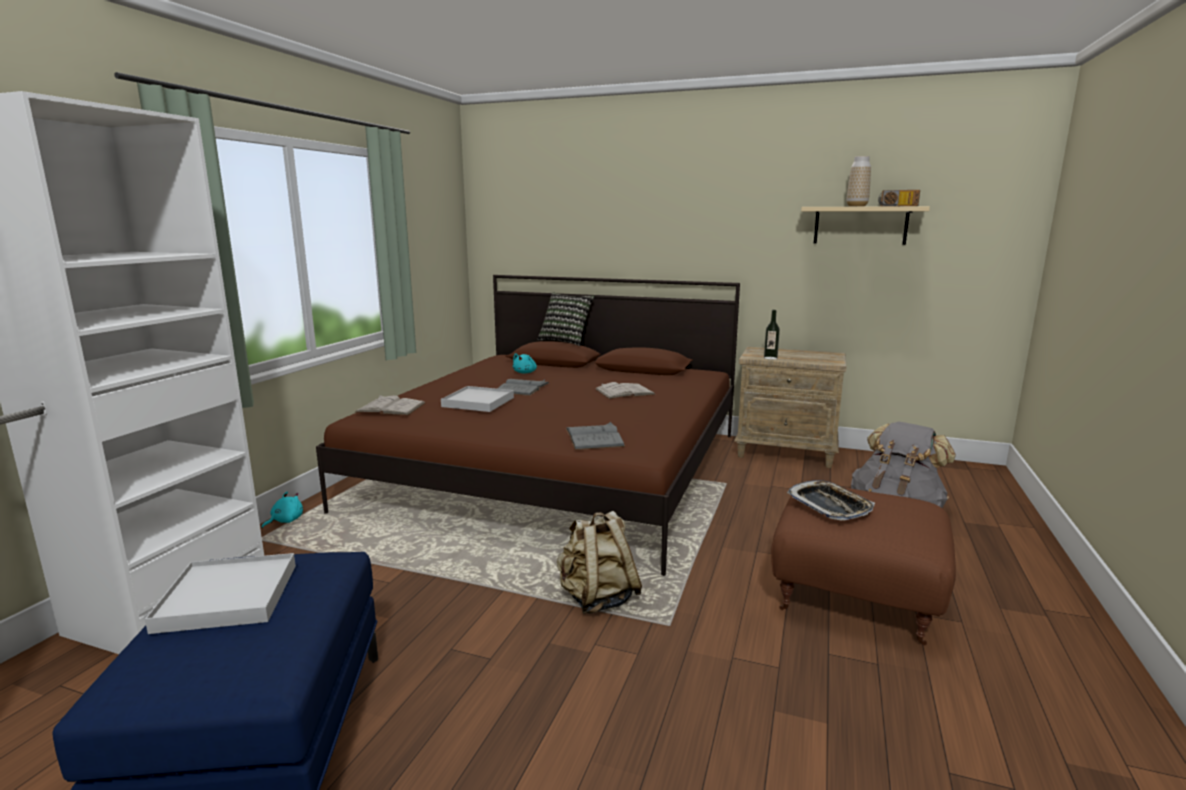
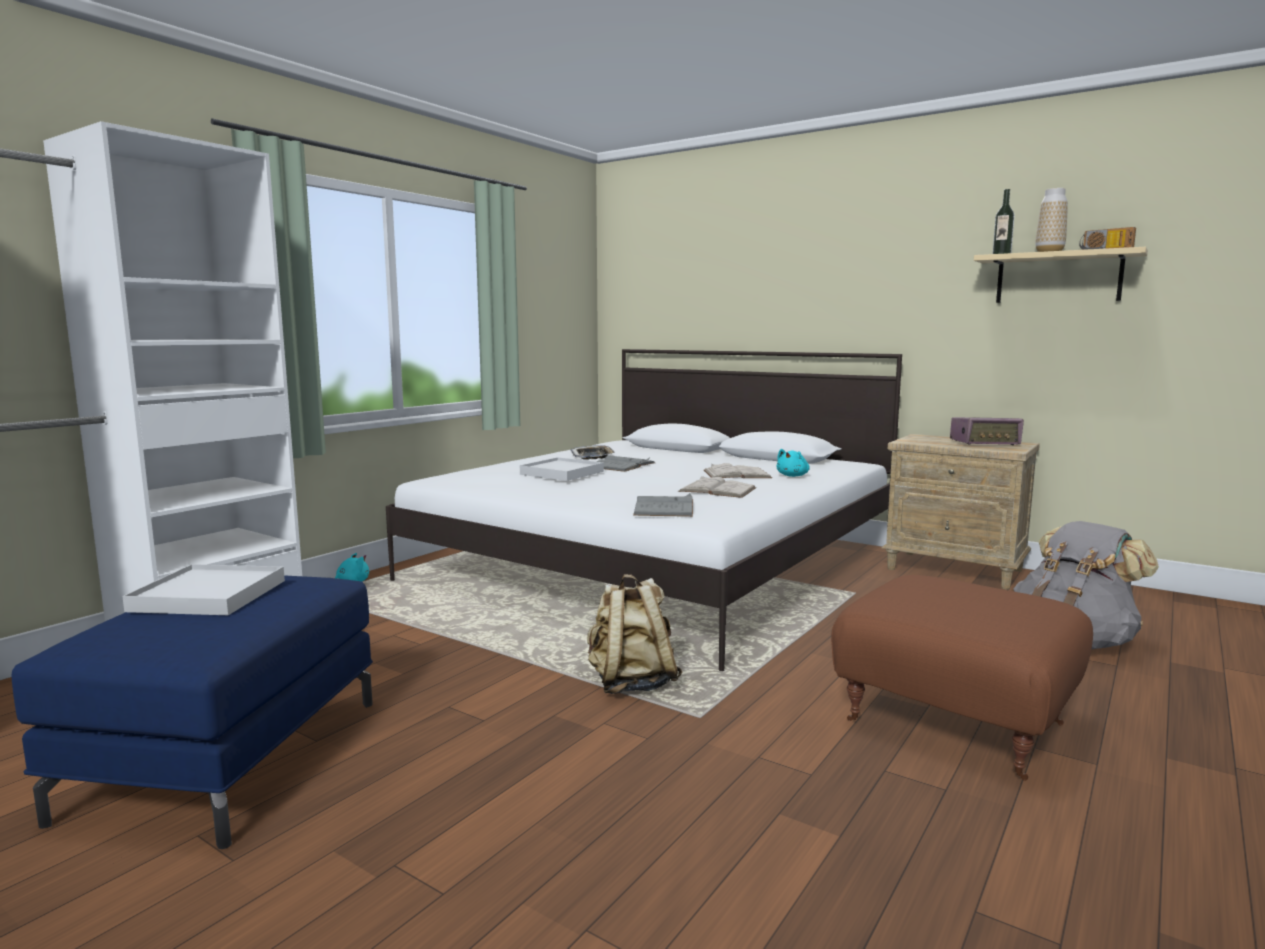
camera: 15 degrees right, 5 degrees down
brown bed [316,275,740,576] -> white bed [386,349,902,671]
white book [355,395,425,415] -> white book moved to [678,476,756,498]
turquoise plush toy [513,353,537,373] -> turquoise plush toy moved to [776,449,810,477]
pillow [538,292,595,346] -> none
bottle [764,310,780,360] -> bottle moved to [993,189,1014,254]
tray [787,480,875,521] -> tray moved to [570,445,615,460]
none -> radio [950,417,1024,445]

